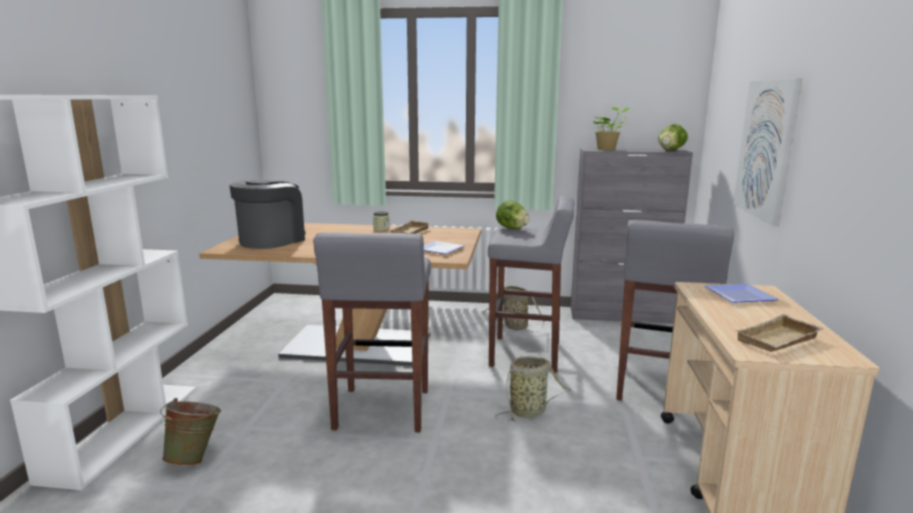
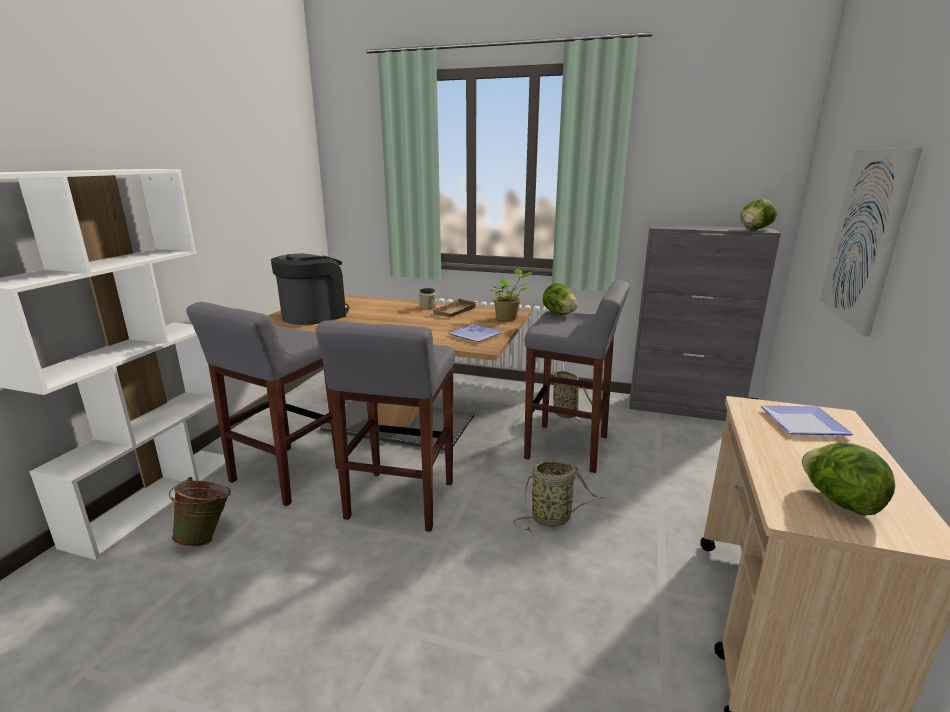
camera: 10 degrees right, 5 degrees up
potted plant [593,107,630,150] -> potted plant moved to [493,269,532,321]
grey stool [616,220,734,401] -> grey stool moved to [186,302,338,506]
beige tray [735,314,824,352] -> lettuce [802,443,895,515]

